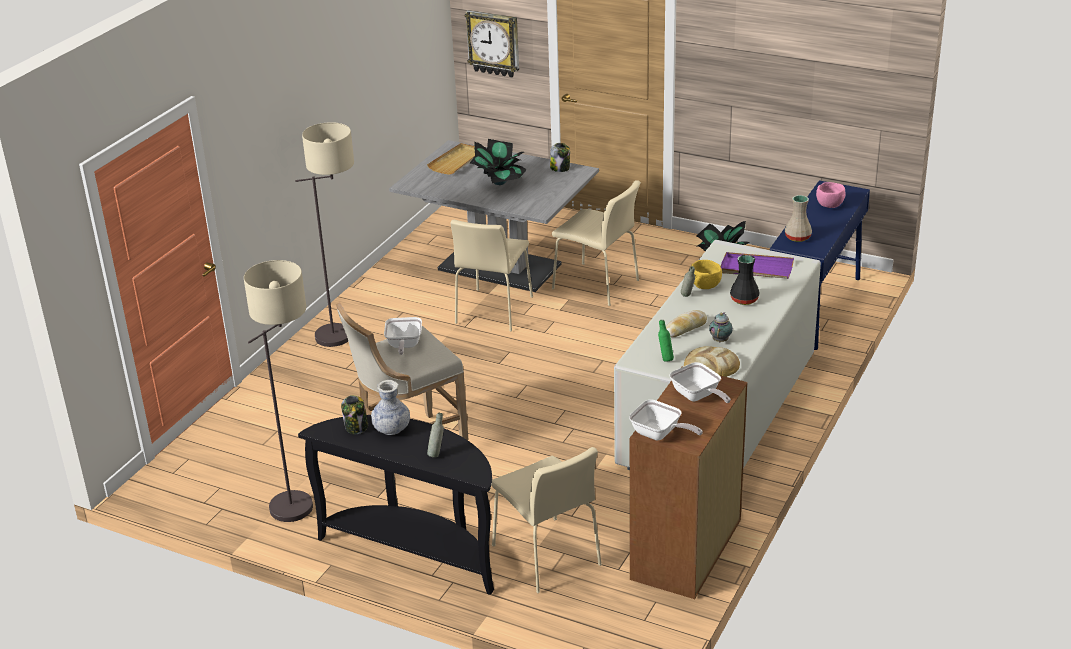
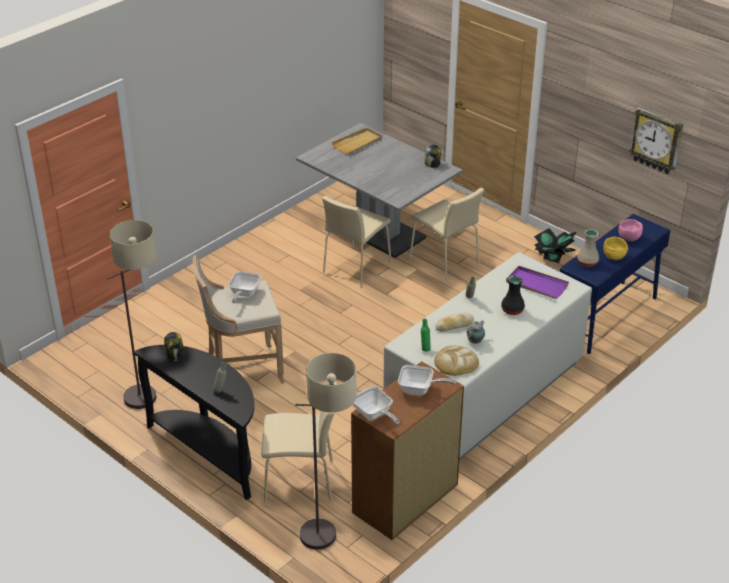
camera: 15 degrees right, 5 degrees up
beige floor lamp [295,122,354,347] -> beige floor lamp moved to [295,353,356,549]
vase [371,380,410,435] -> none
wall clock [465,10,519,77] -> wall clock moved to [629,107,683,174]
potted plant [469,139,526,185] -> none
beige chair [491,447,602,593] -> beige chair turned 75 degrees counterclockwise [261,381,337,502]
frying pan [669,362,731,403] -> frying pan turned 60 degrees counterclockwise [398,365,456,395]
yellow bowl [691,260,722,289] -> yellow bowl moved to [603,237,628,260]

